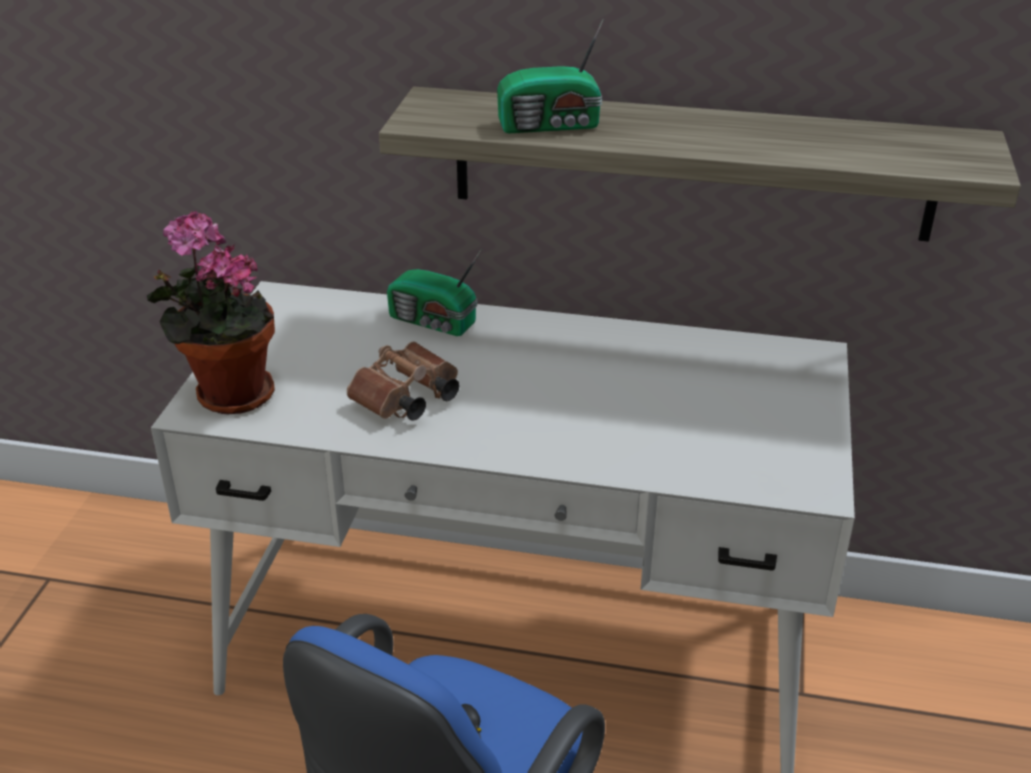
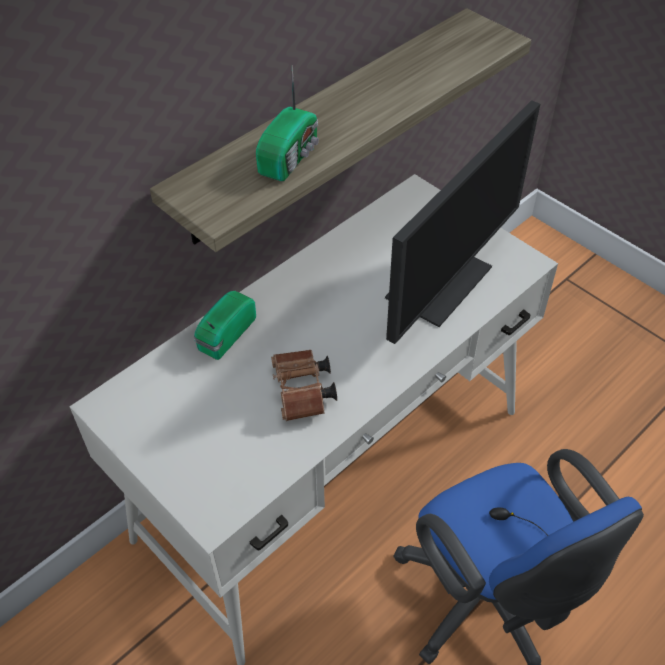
camera: 55 degrees left, 15 degrees up
potted plant [147,211,275,414] -> none
radio [387,249,482,336] -> radio turned 150 degrees clockwise [194,291,256,360]
none -> monitor [385,100,540,344]

